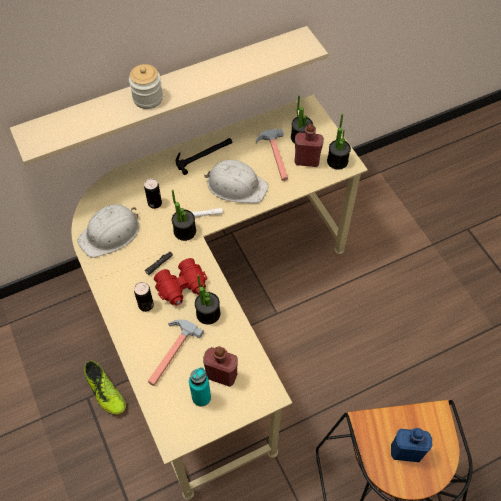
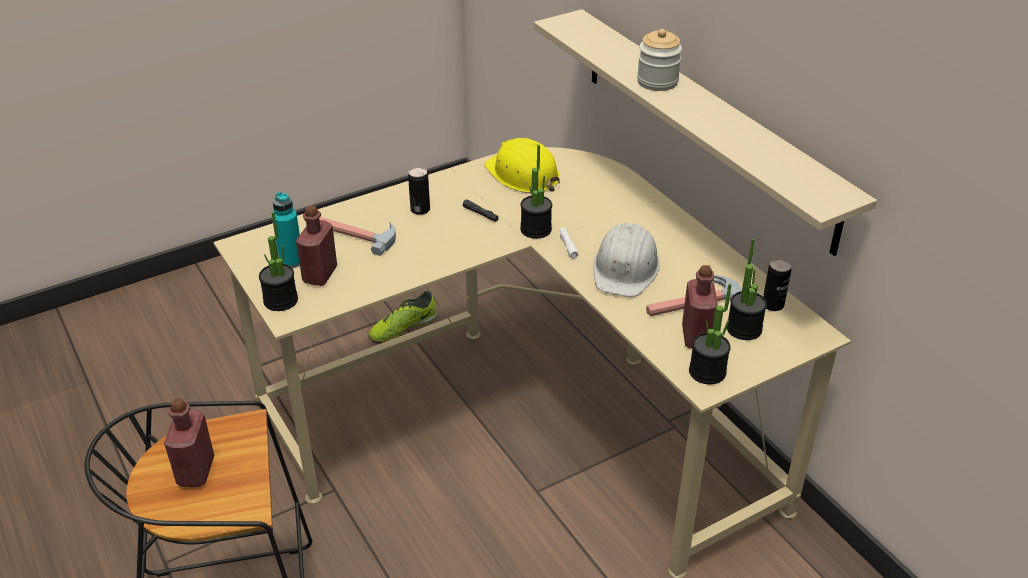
camera: 85 degrees right, 20 degrees down
white hard hat [78,204,139,258] -> yellow hard hat [484,138,560,193]
can [144,178,162,209] -> can moved to [763,259,791,311]
red binoculars [154,258,207,306] -> none
hammer [176,138,233,175] -> none
potted plant [195,275,220,325] -> potted plant moved to [259,212,298,311]
blue bottle [391,428,432,462] -> red bottle [164,398,214,487]

